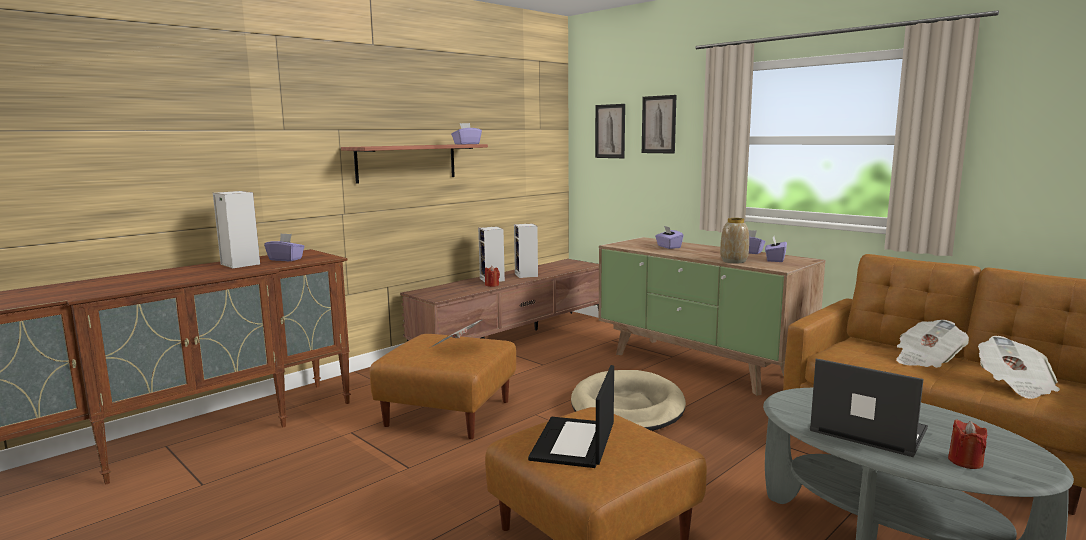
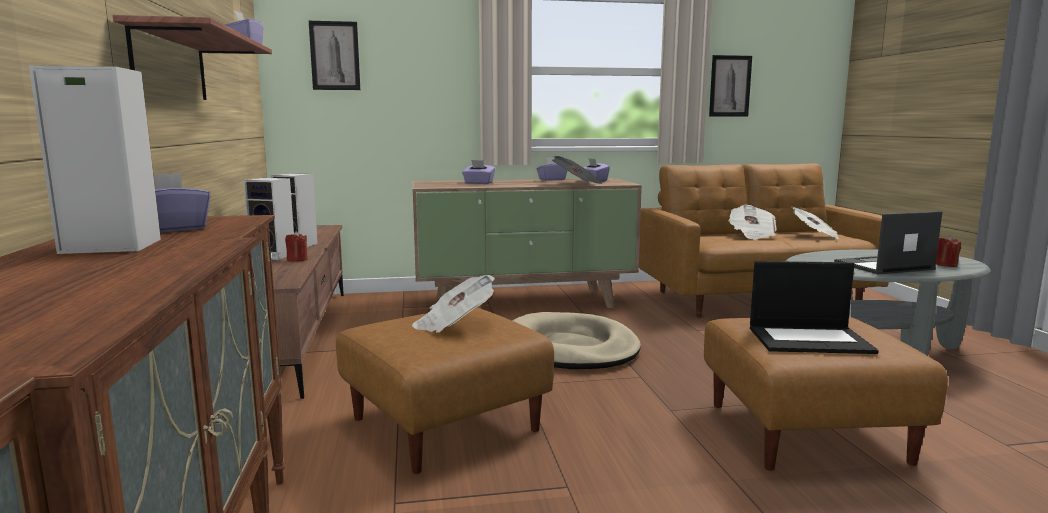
camera: 55 degrees left, 0 degrees up
laptop [528,365,614,468] -> laptop turned 45 degrees counterclockwise [750,261,879,354]
picture [642,95,677,154] -> picture moved to [709,55,752,116]
vase [720,218,749,263] -> newspaper [552,156,603,184]

